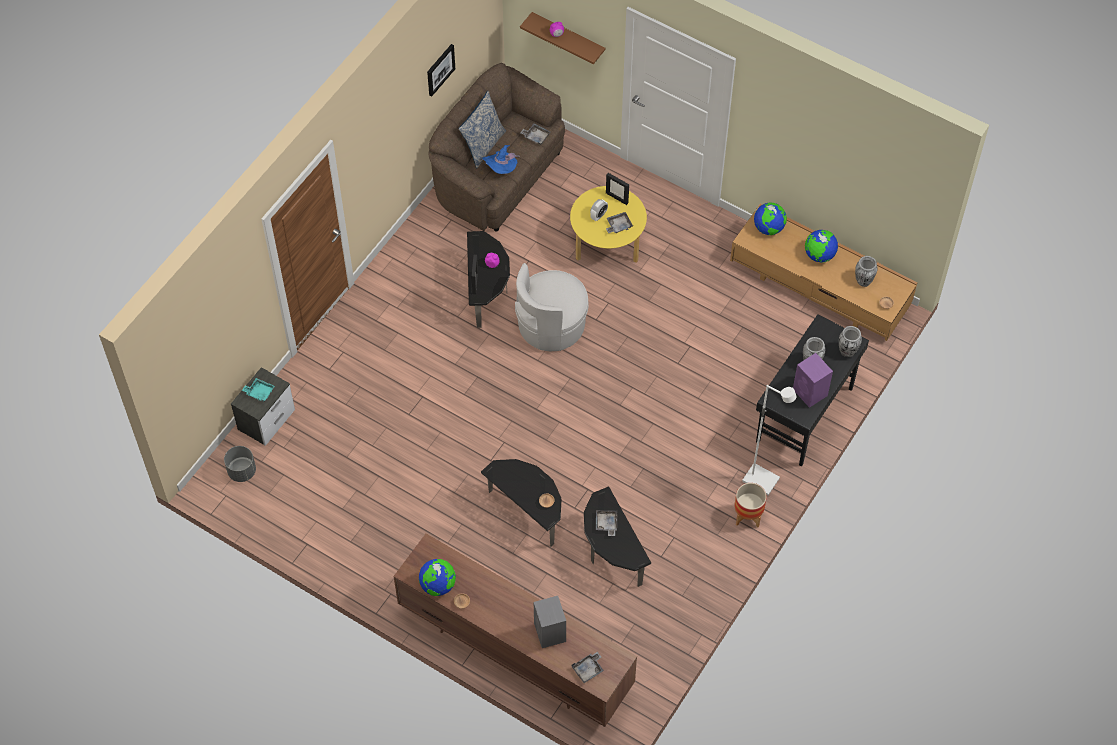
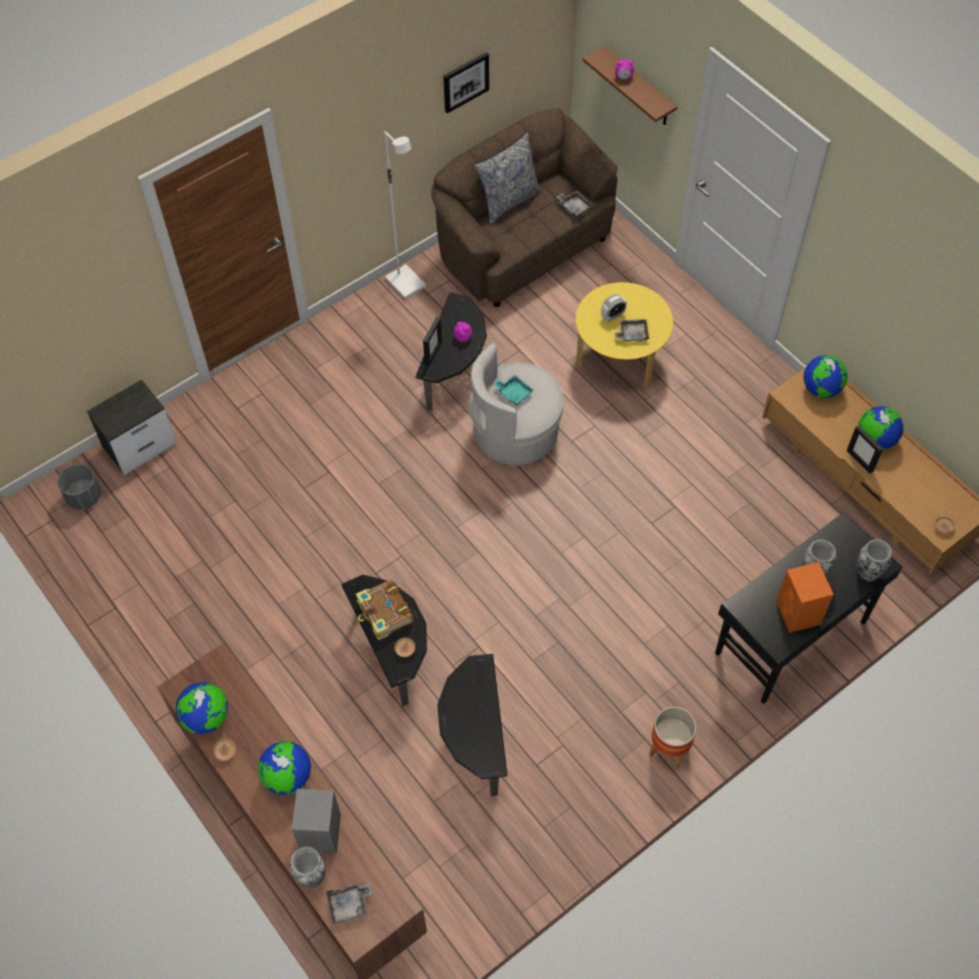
camera: 20 degrees right, 0 degrees up
turquoise tray [242,378,275,402] -> turquoise tray moved to [494,375,534,405]
blue hat [482,145,520,174] -> none
grey tray [596,510,617,536] -> none
picture frame [606,173,629,205] -> picture frame moved to [847,425,883,474]
white floor lamp [742,385,797,495] -> white floor lamp moved to [384,131,426,299]
purple speaker [793,353,833,408] -> orange speaker [776,562,834,633]
vase [855,256,878,287] -> vase moved to [289,846,326,888]
none -> globe [258,741,311,795]
none -> book [356,579,413,640]

